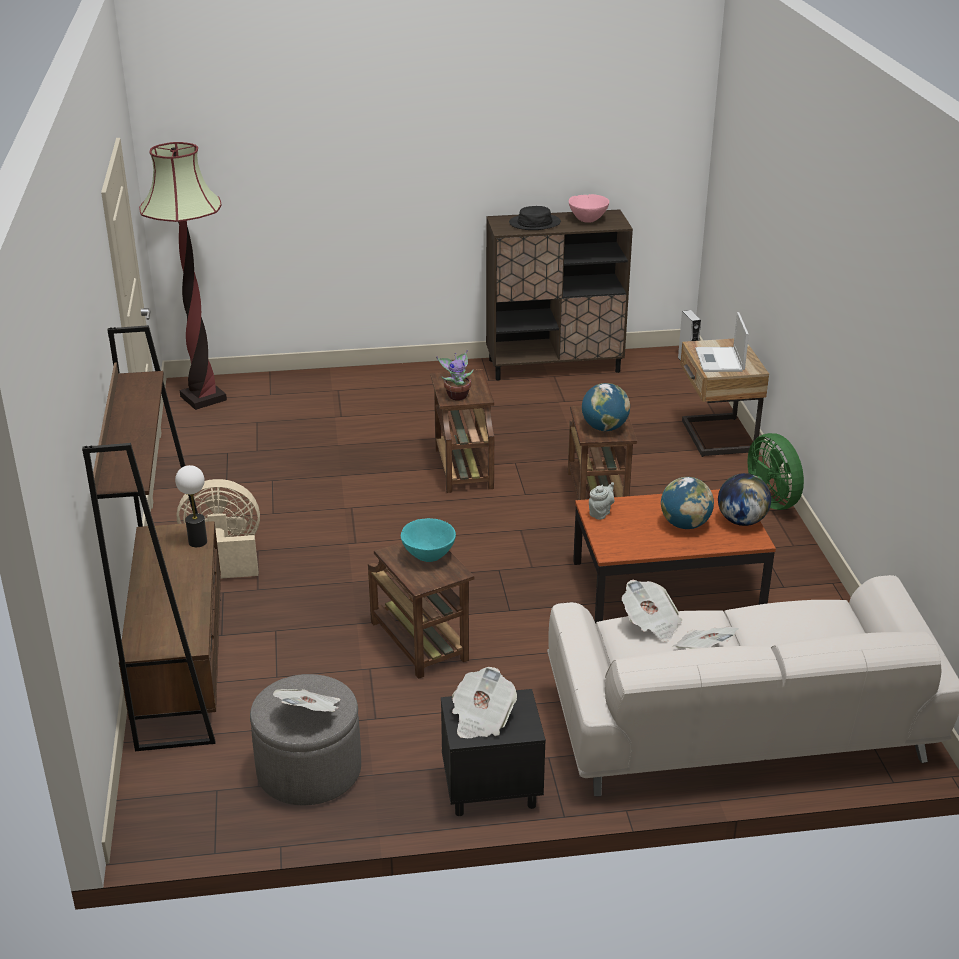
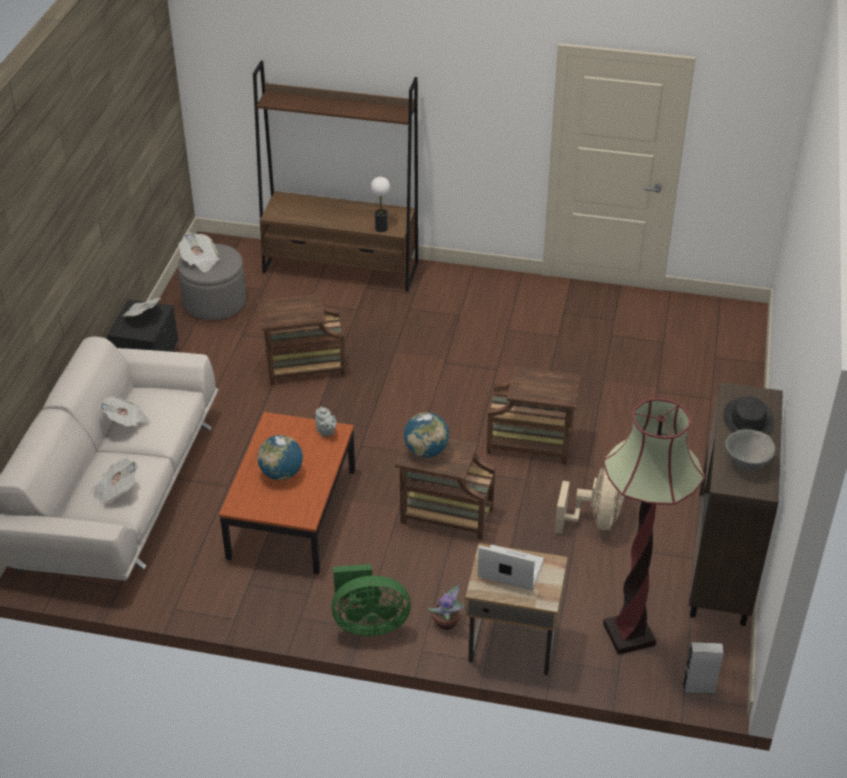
camera: 110 degrees right, 10 degrees up
floor lamp [139,142,227,410] -> floor lamp moved to [603,398,705,655]
beige fan [177,479,260,578] -> beige fan moved to [555,466,624,534]
turquoise bowl [401,518,456,562] -> none
potted plant [436,350,474,400] -> potted plant moved to [427,581,465,630]
pink bowl [569,194,609,223] -> grey bowl [725,429,775,470]
newspaper [622,580,682,642] -> newspaper moved to [91,458,138,504]
globe [718,473,771,526] -> none

